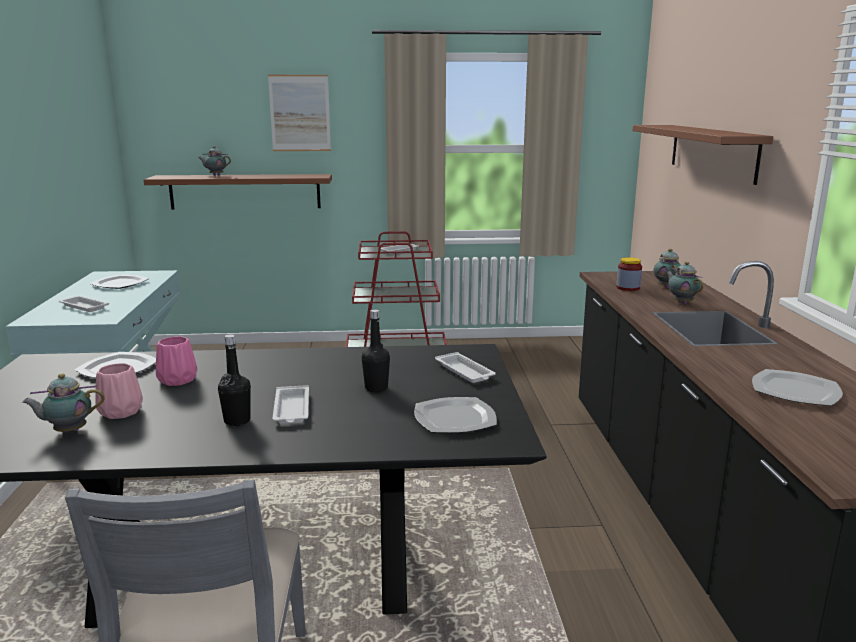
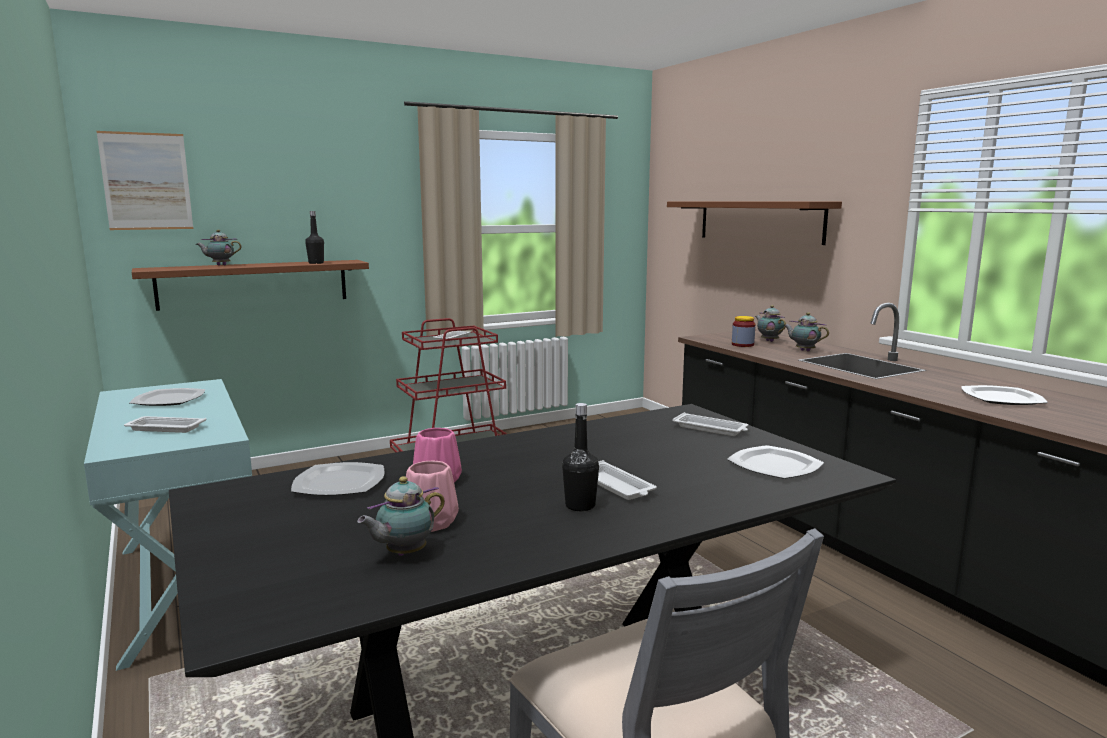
camera: 25 degrees left, 5 degrees down
picture [268,75,331,151] -> picture moved to [96,131,193,230]
black bottle [361,309,390,392] -> black bottle moved to [305,211,324,264]

